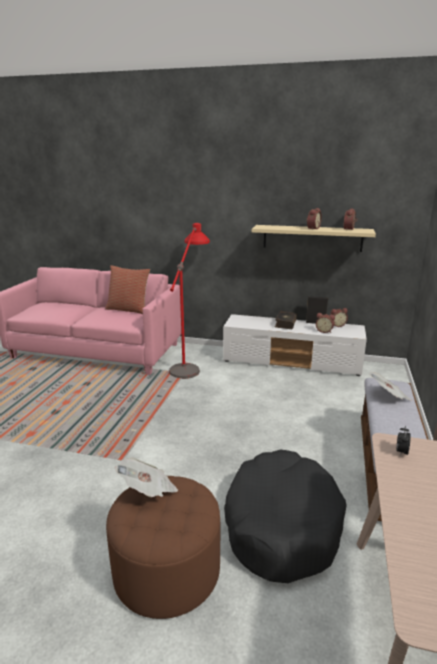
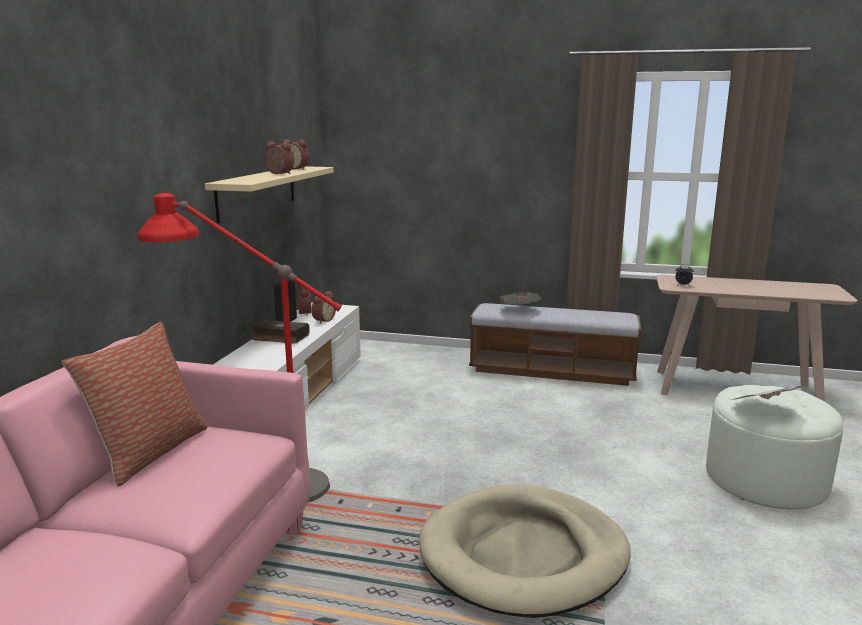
camera: 90 degrees left, 5 degrees down
brown ottoman [106,476,220,619] -> white ottoman [706,385,844,509]
black dog bed [224,450,347,583] -> none
none -> beige dog bed [419,485,631,618]

